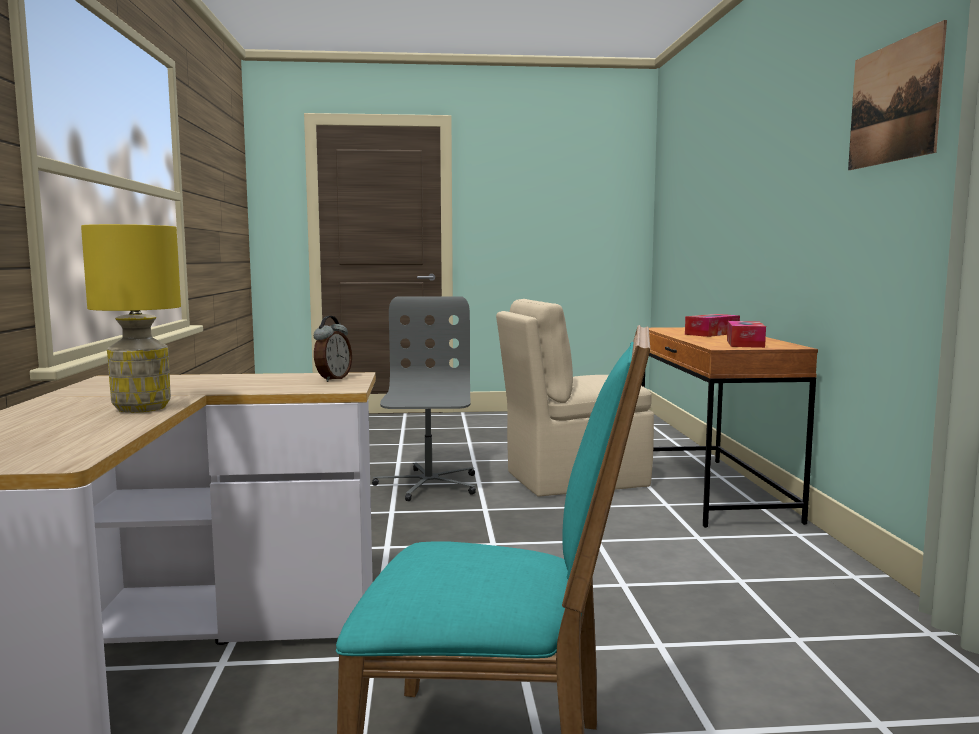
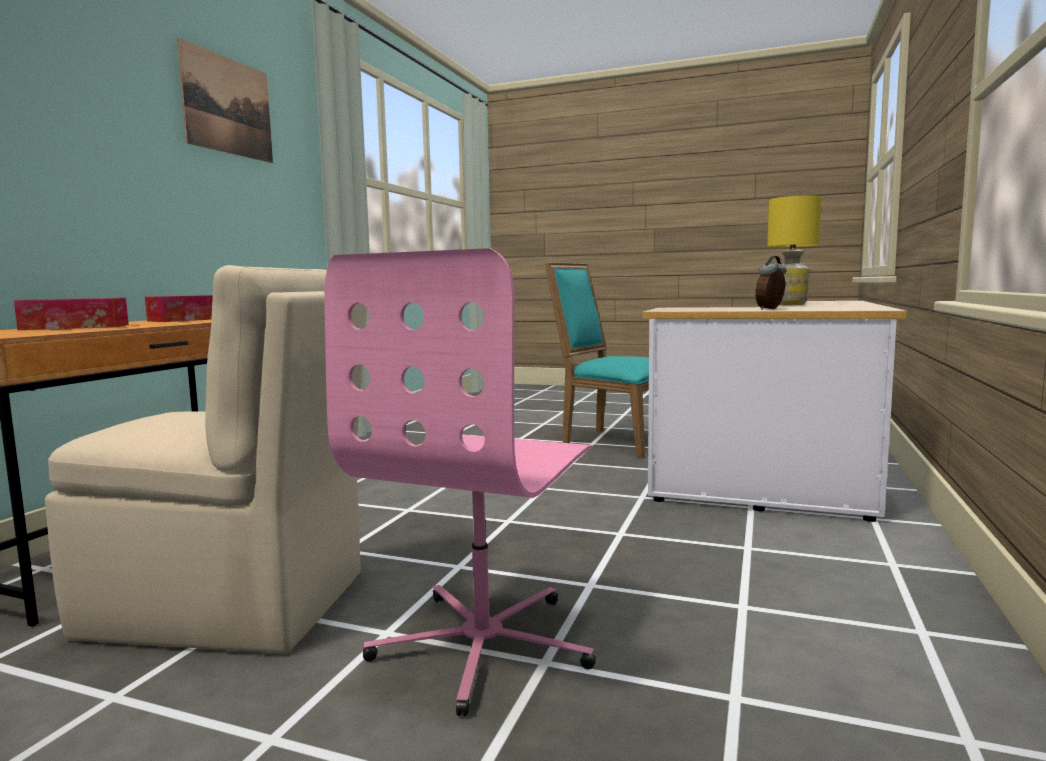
camera: 155 degrees left, 0 degrees up
alarm clock [314,316,352,382] -> alarm clock moved to [755,256,786,310]
grey office chair [372,296,476,501] -> pink office chair [324,248,596,716]

